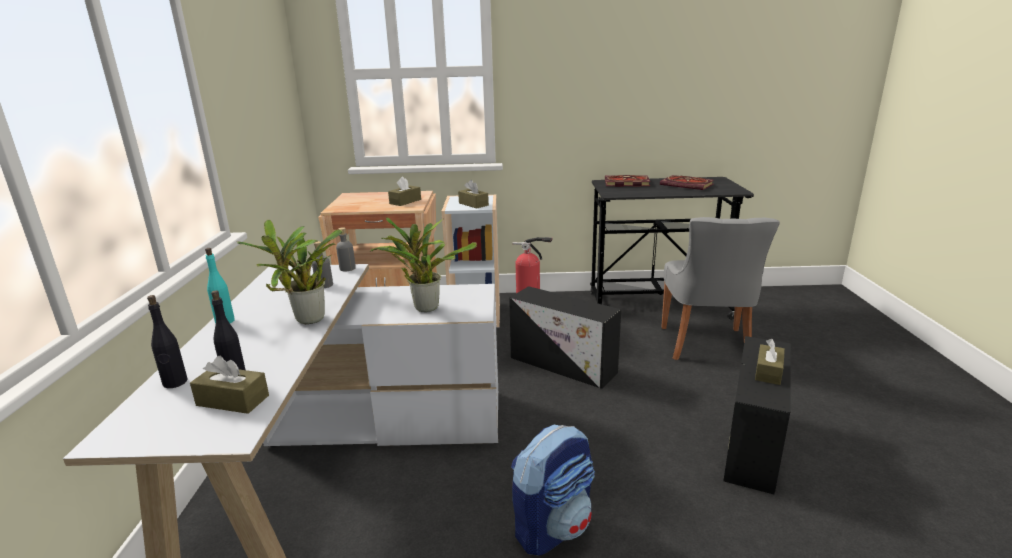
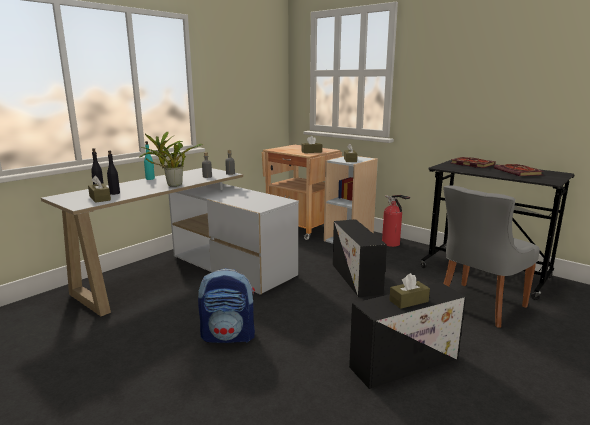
camera: 40 degrees right, 5 degrees down
potted plant [370,217,477,312] -> none

